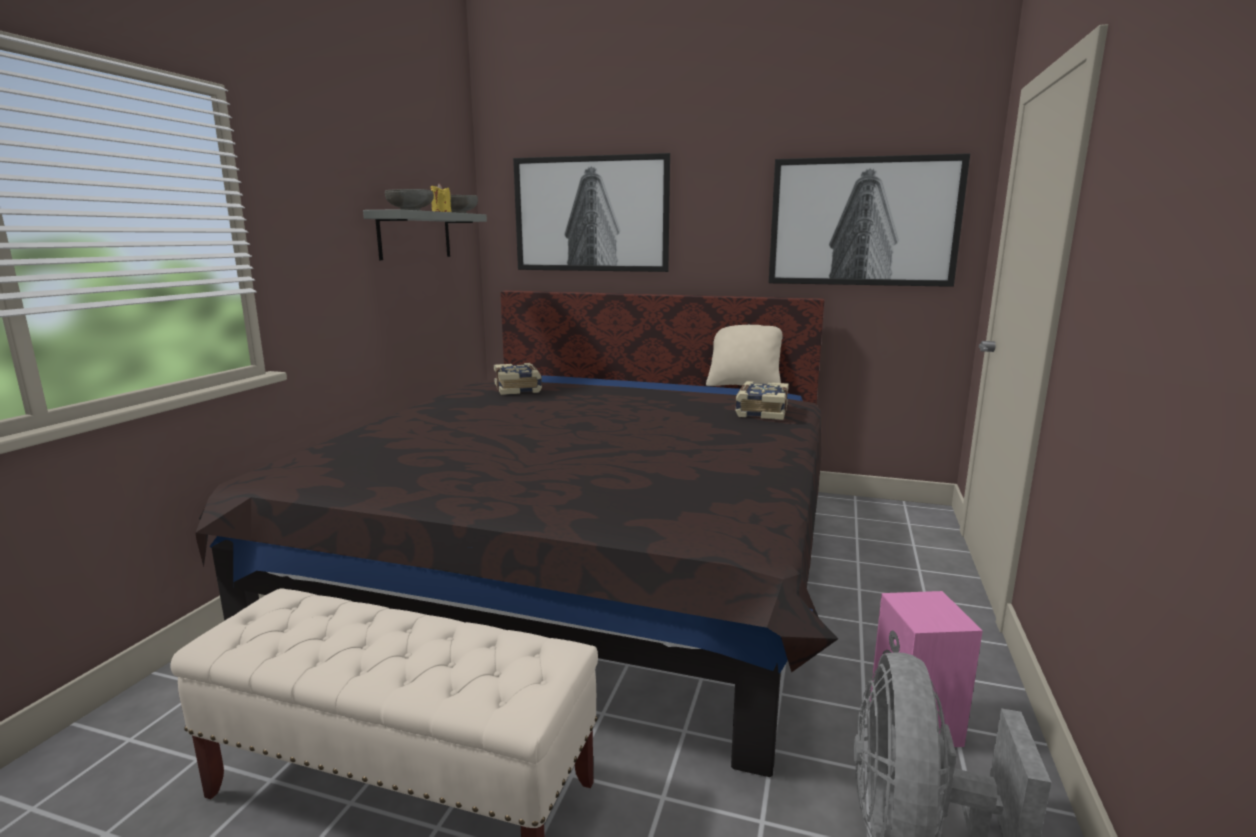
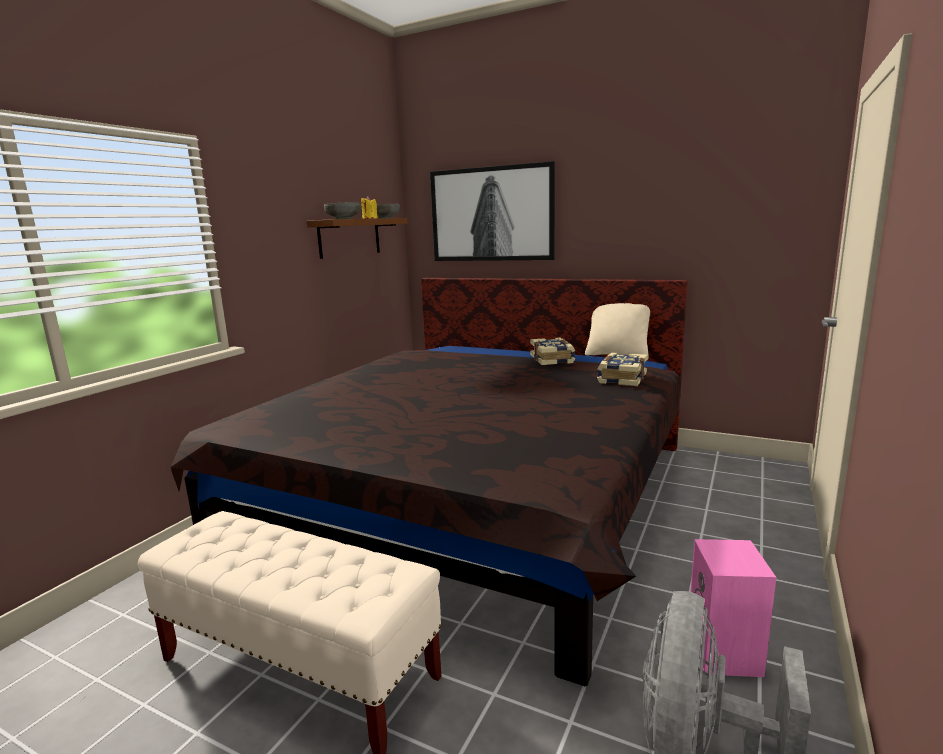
camera: 10 degrees right, 0 degrees up
grey shelf [363,209,487,260] -> brown shelf [306,218,408,259]
book [494,363,542,395] -> book moved to [530,337,575,365]
picture [769,153,970,287] -> none

